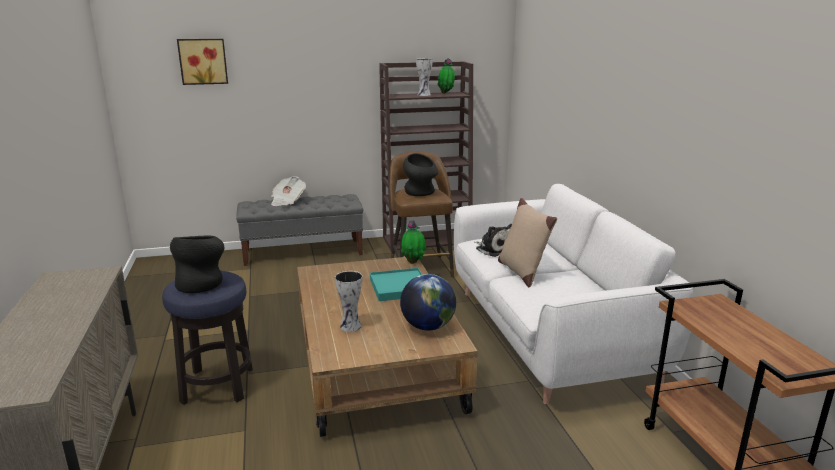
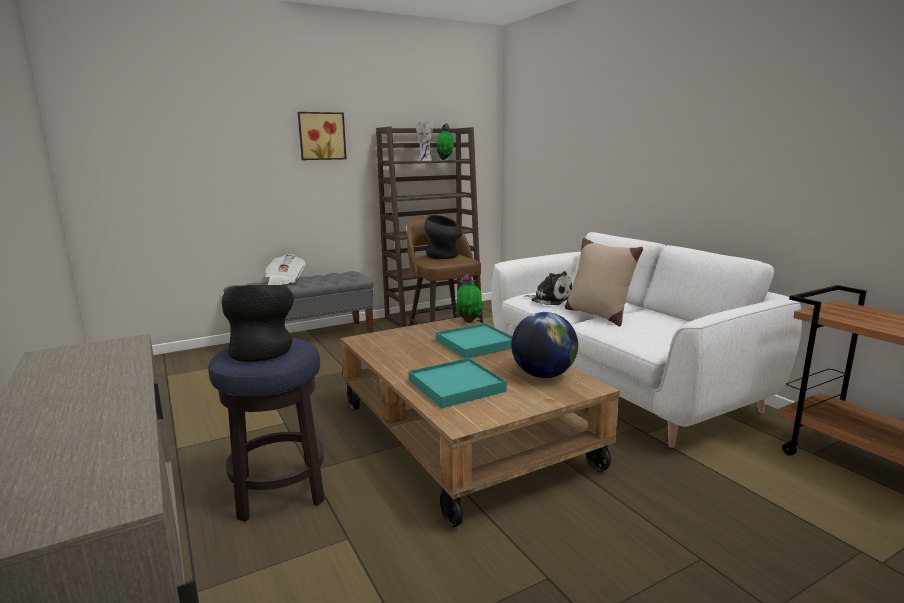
camera: 15 degrees left, 5 degrees down
picture [177,39,228,85] -> picture moved to [298,112,347,160]
vase [335,271,363,332] -> turquoise tray [409,358,507,408]

